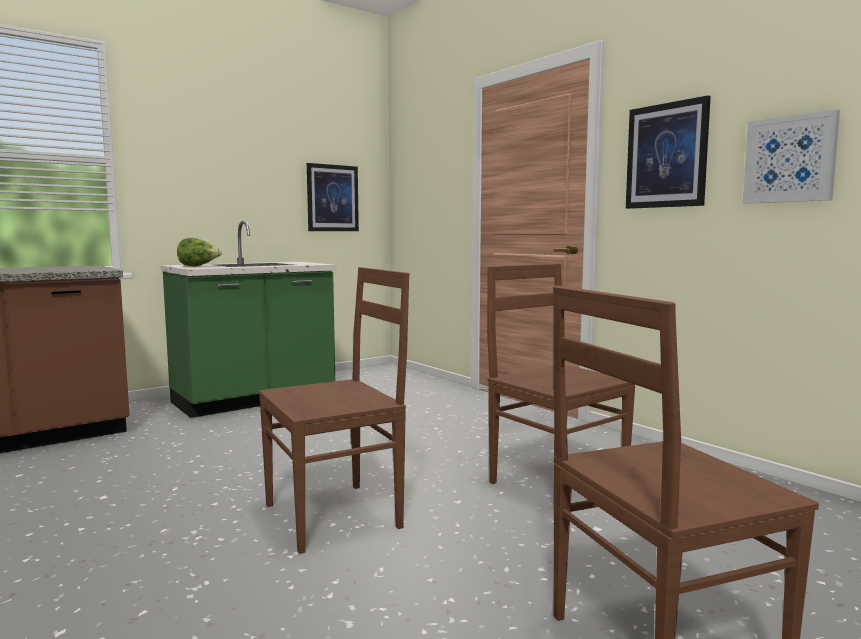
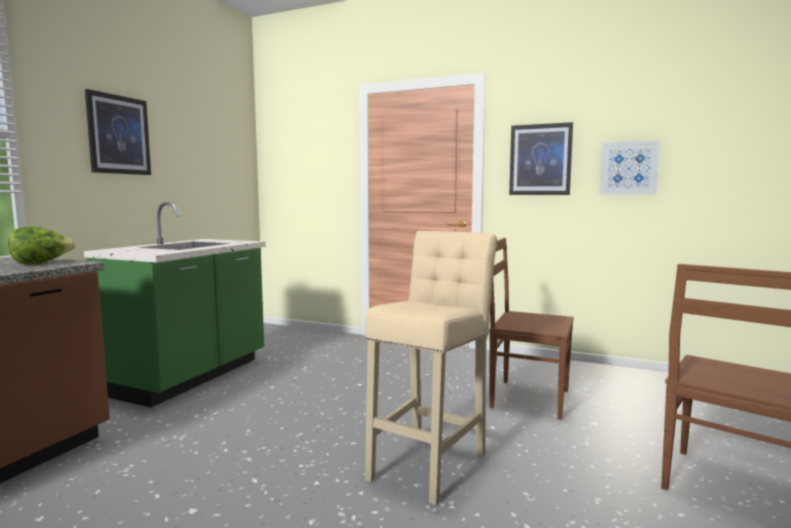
camera: 30 degrees left, 0 degrees up
lettuce [177,238,222,267] -> lettuce moved to [8,226,77,264]
brown chair [258,267,409,554] -> beige stool [365,231,497,505]
picture [307,163,359,231] -> picture moved to [85,89,151,175]

